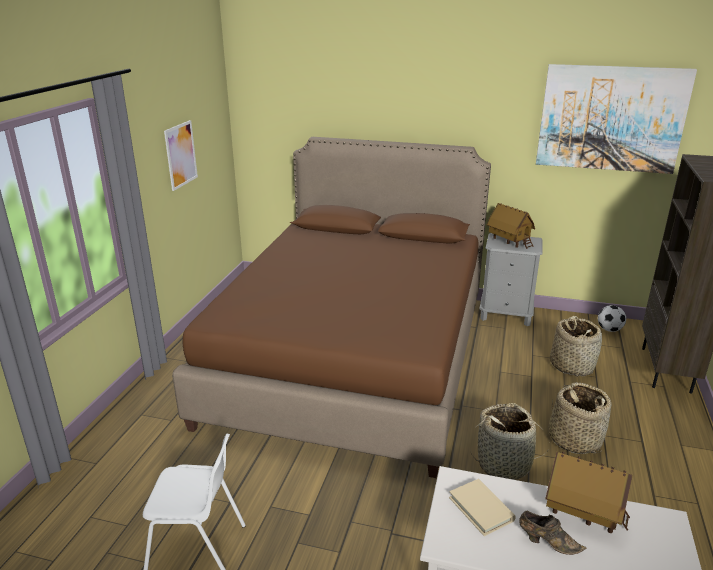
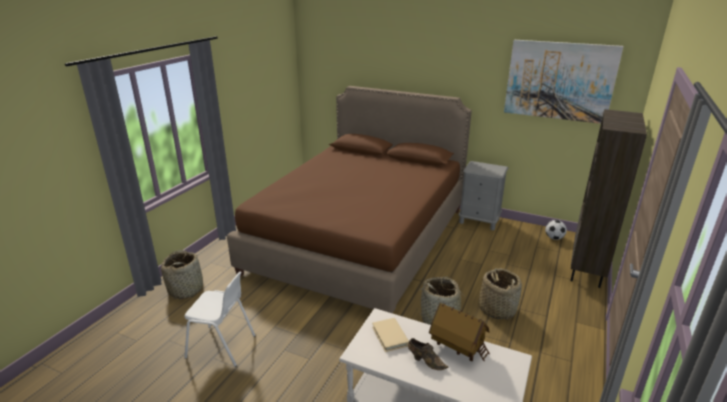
camera: 10 degrees right, 0 degrees up
picture [164,120,198,191] -> none
toy house [487,203,535,249] -> none
basket [550,316,602,377] -> basket moved to [161,250,203,299]

